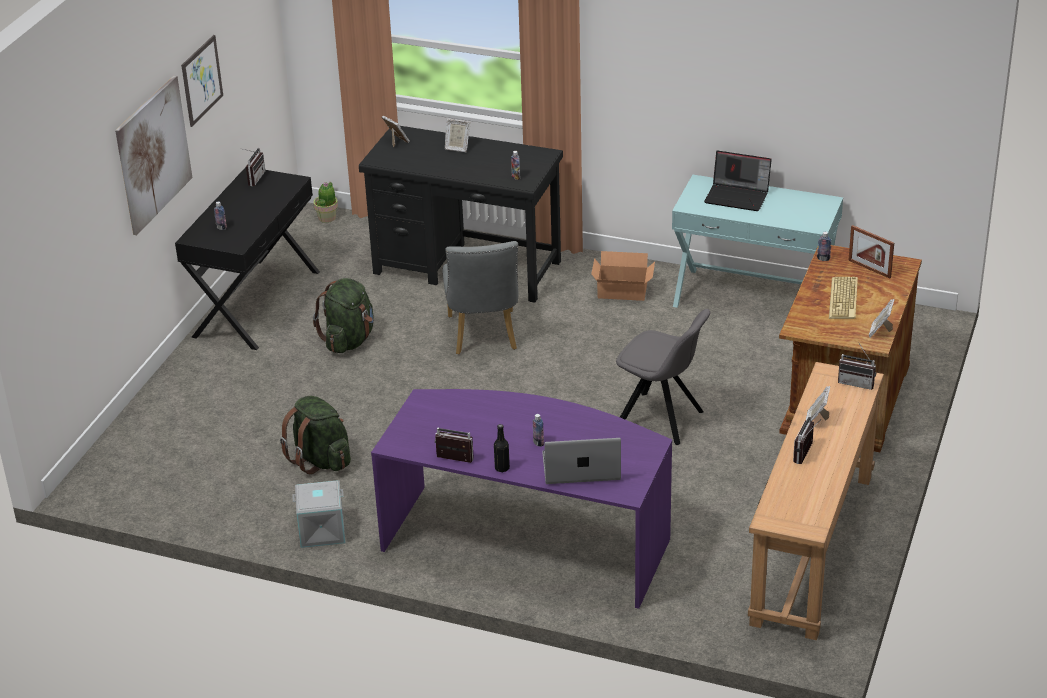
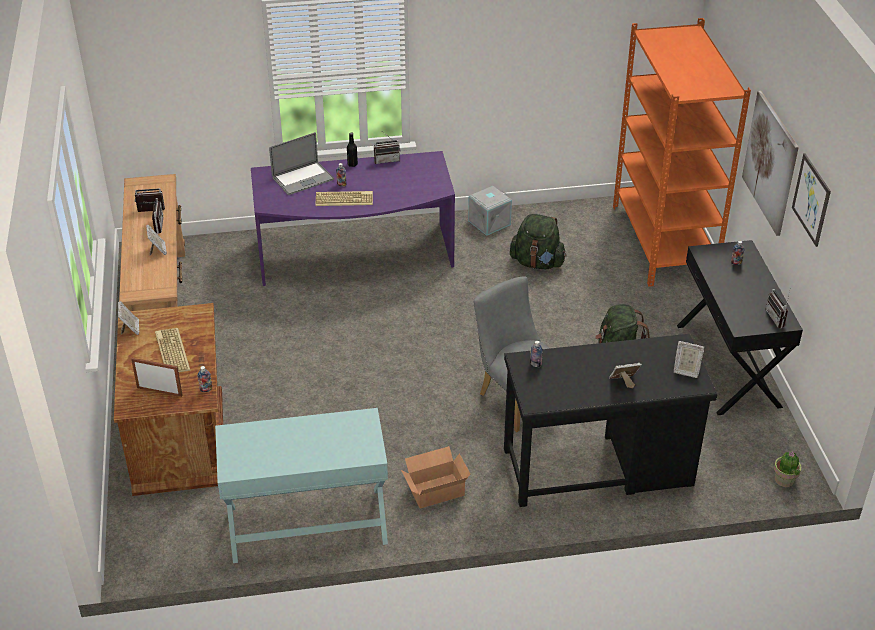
camera: 150 degrees right, 5 degrees up
grey chair [616,309,710,445] -> none
laptop [704,150,772,211] -> none
radio [838,342,876,390] -> radio moved to [135,188,165,212]
none -> keyboard [315,191,373,206]
none -> orange bookcase [613,18,751,287]

